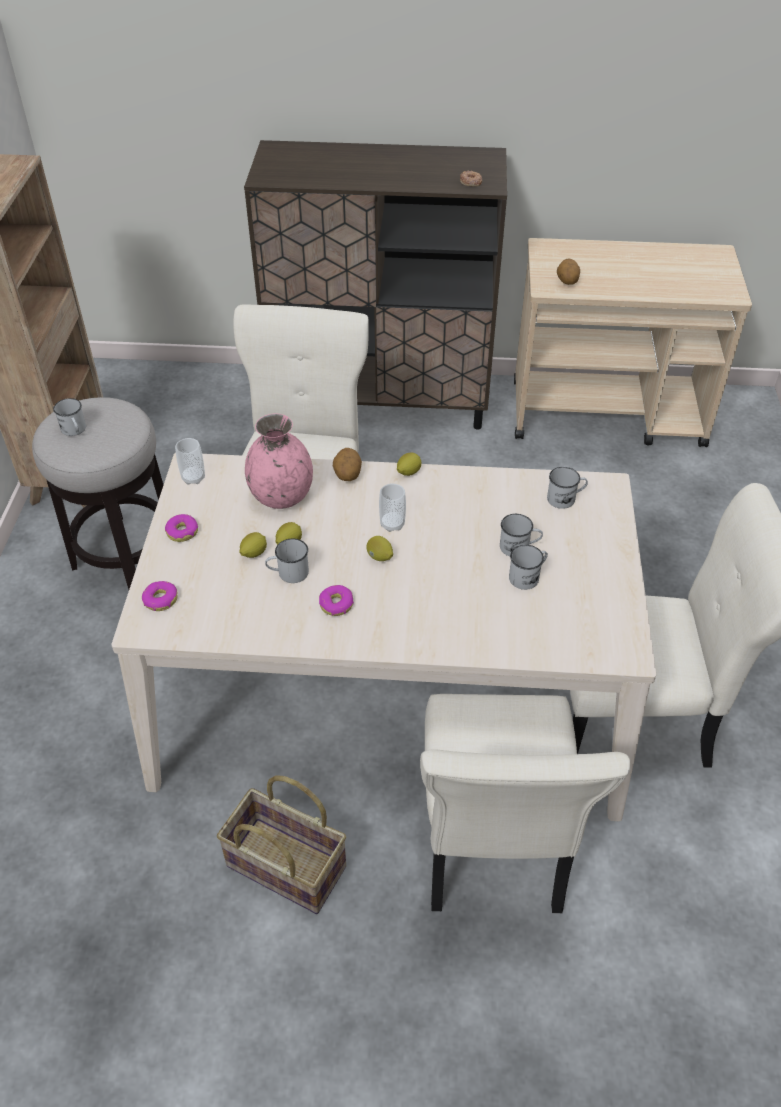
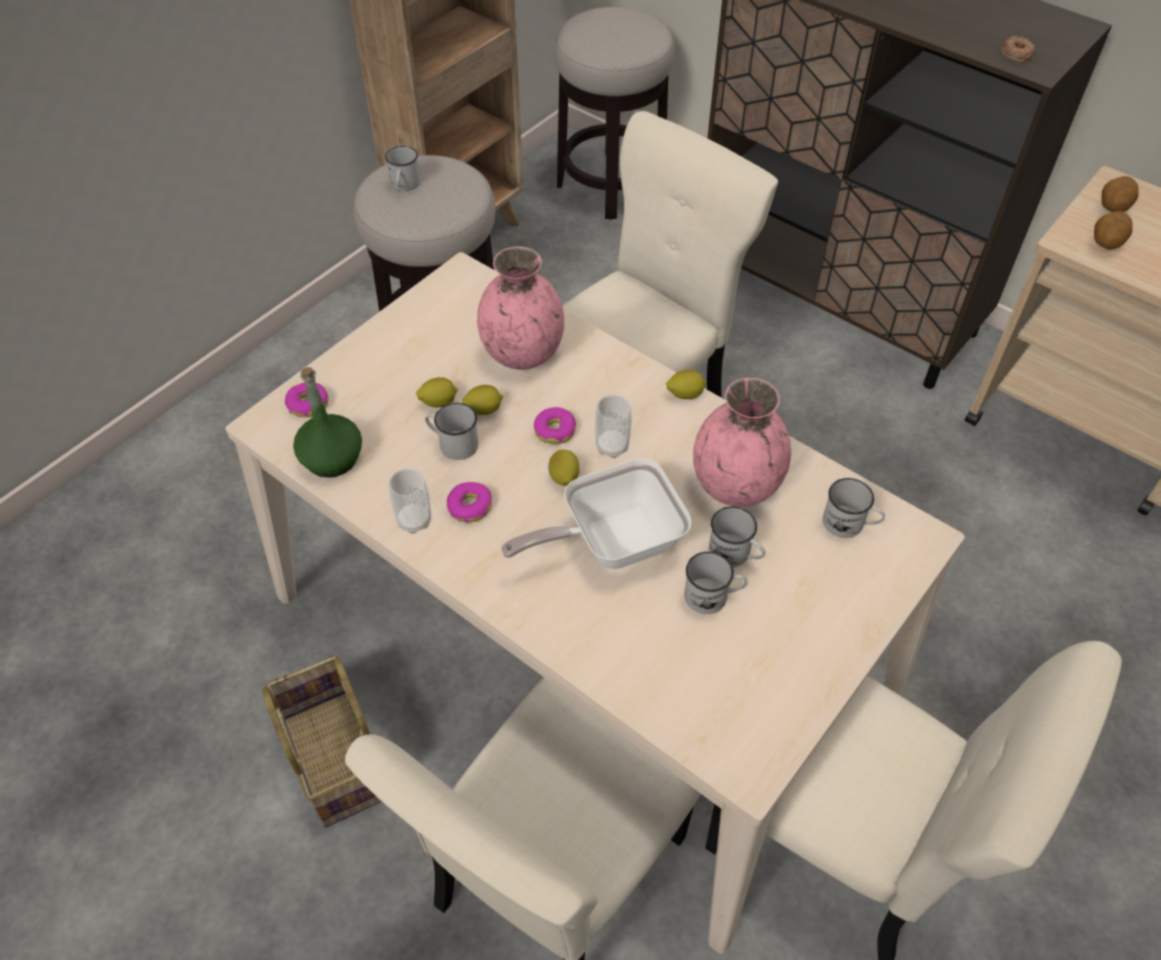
camera: 35 degrees right, 5 degrees up
donut [165,514,198,542] -> donut moved to [534,407,576,444]
cup [175,438,205,485] -> cup moved to [388,469,431,534]
potato [333,448,362,481] -> potato moved to [1101,176,1139,212]
none -> green bottle [293,367,362,478]
none -> frying pan [501,458,692,569]
none -> stool [554,7,675,220]
none -> pink vase [693,378,791,507]

